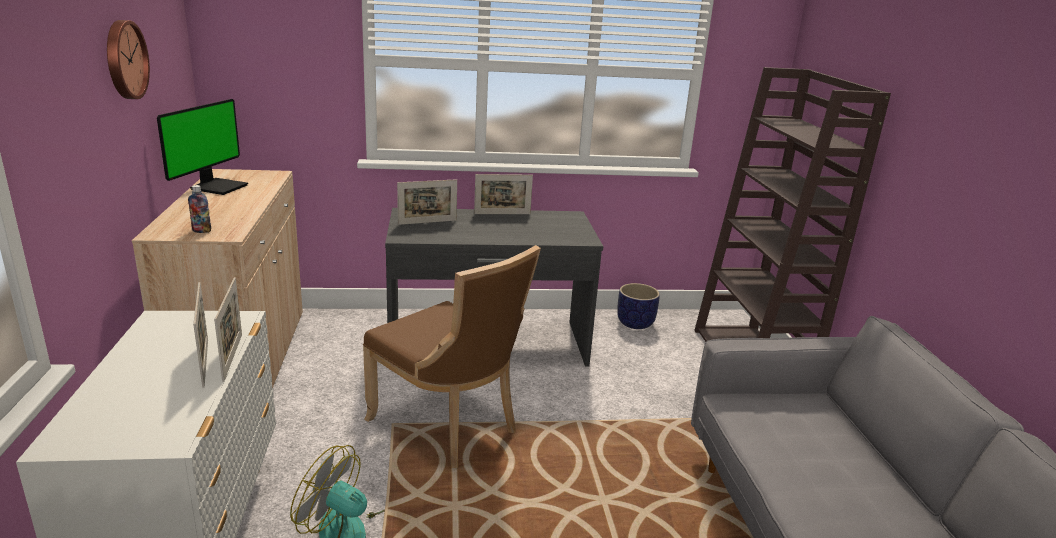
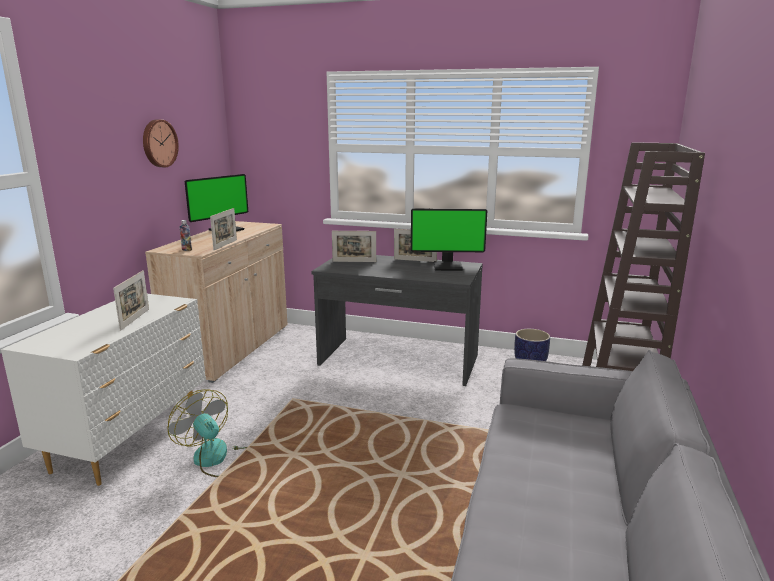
camera: 25 degrees right, 5 degrees down
picture frame [214,278,242,382] -> picture frame moved to [210,208,237,250]
brown chair [363,245,541,468] -> none
none -> monitor [411,209,487,271]

